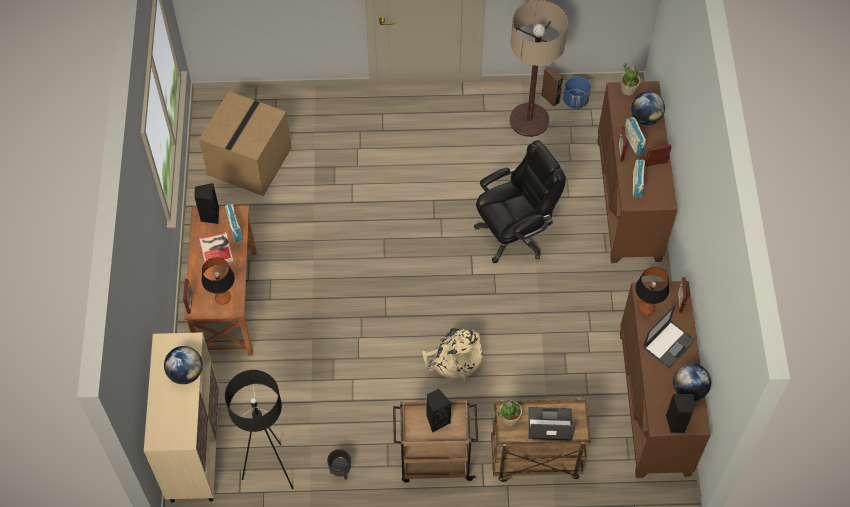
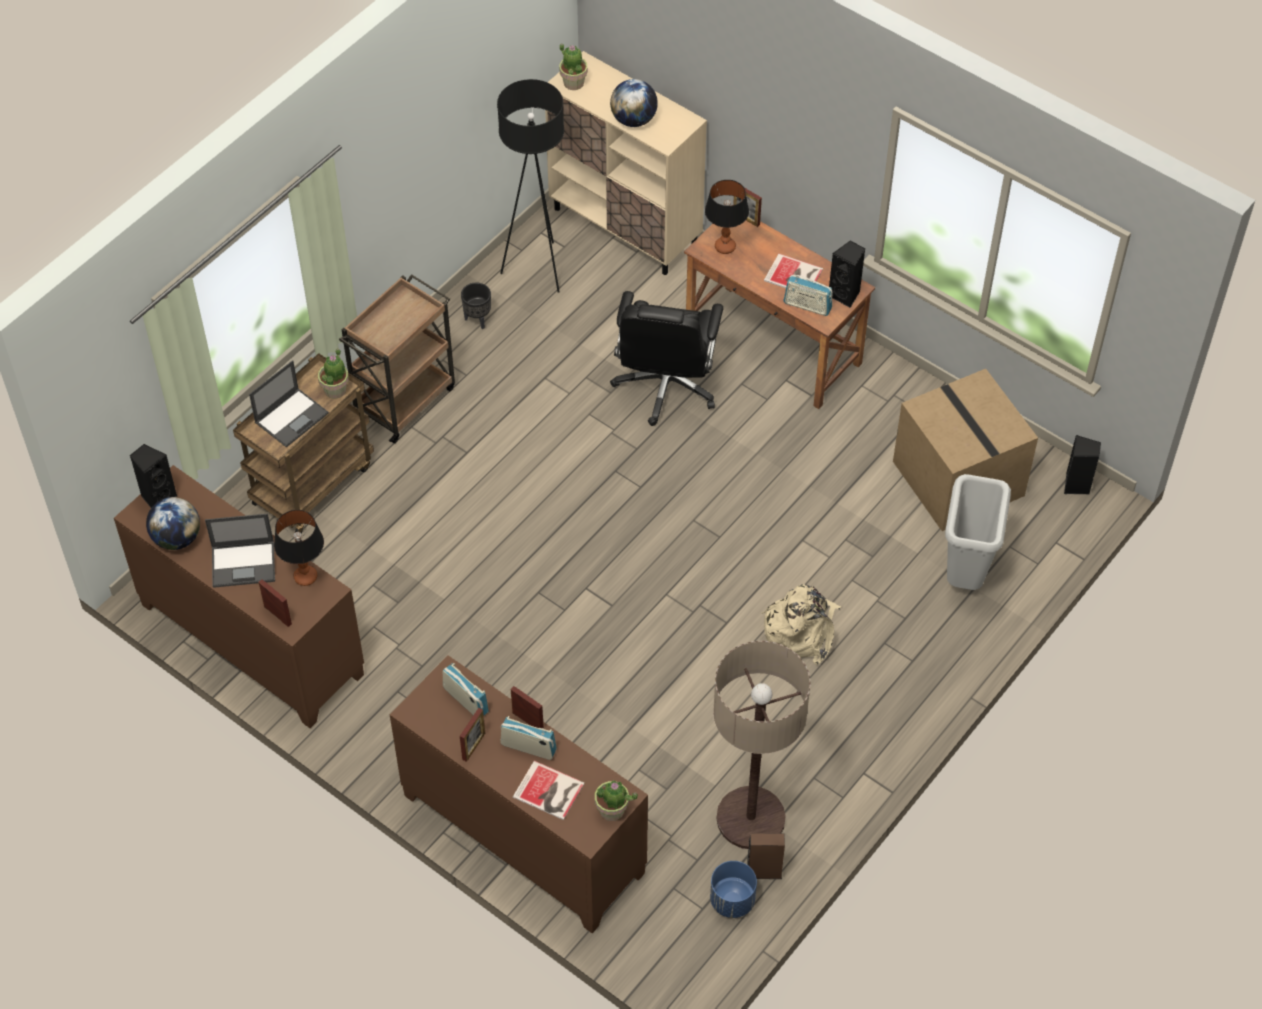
camera: 130 degrees right, 5 degrees down
beige backpack [422,328,483,380] -> beige backpack moved to [762,584,841,665]
black speaker [426,389,451,433] -> black speaker moved to [1064,435,1101,494]
black office chair [474,140,566,263] -> black office chair moved to [610,291,724,426]
globe [631,92,665,125] -> book [513,761,585,820]
laptop [643,305,696,368] -> laptop turned 90 degrees counterclockwise [205,514,275,588]
none -> potted plant [559,43,588,90]
none -> grey trash can [945,474,1011,590]

